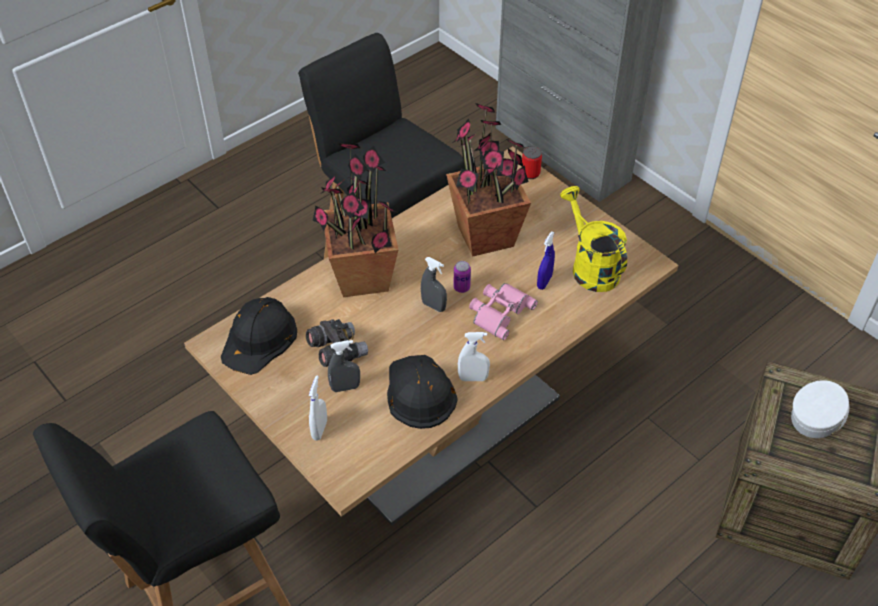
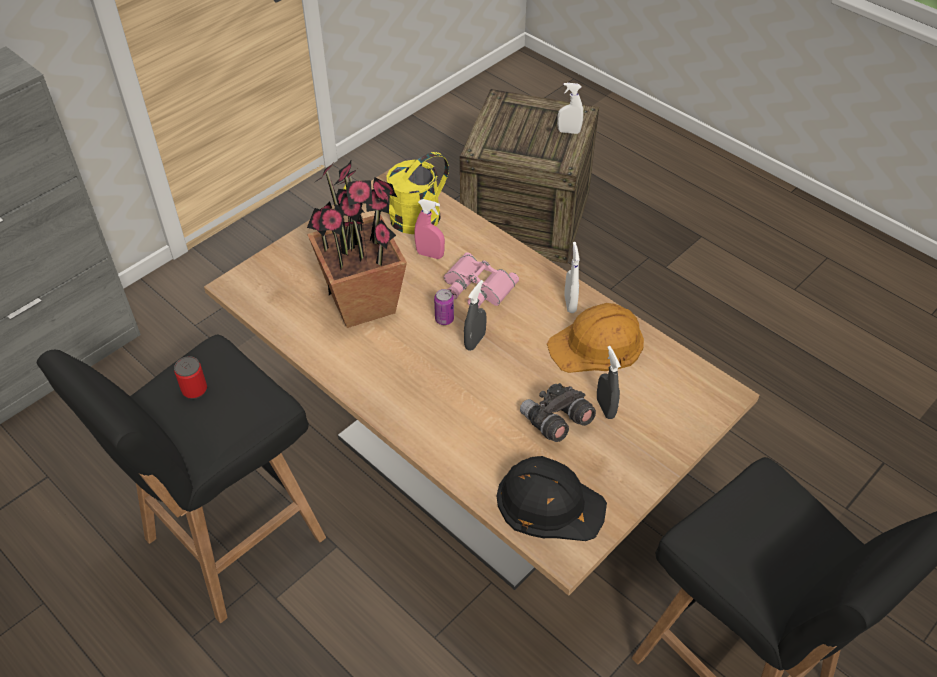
camera: 95 degrees left, 0 degrees up
white spray bottle [309,376,327,441] -> white spray bottle moved to [557,83,583,134]
potted plant [313,143,398,297] -> none
black hard hat [387,355,458,429] -> orange hard hat [547,303,644,373]
can [522,146,542,179] -> can moved to [174,356,207,399]
blue spray bottle [537,231,555,290] -> pink spray bottle [414,199,445,259]
white cap [791,380,849,438] -> none

